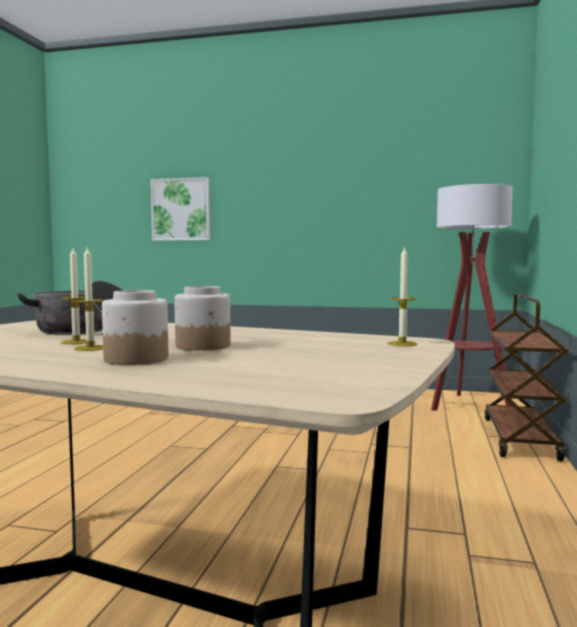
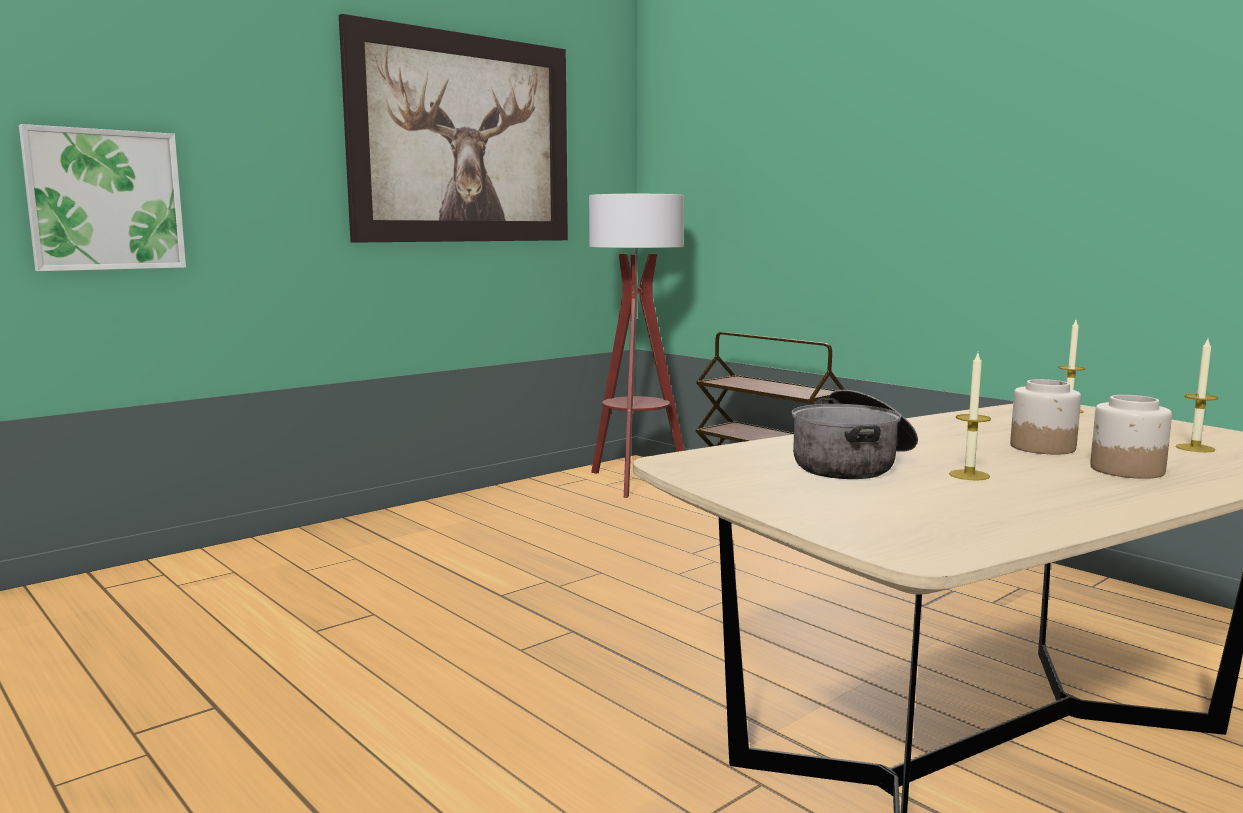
camera: 55 degrees left, 5 degrees up
candle [74,247,103,351] -> candle moved to [1176,339,1218,452]
none -> picture [339,14,568,243]

